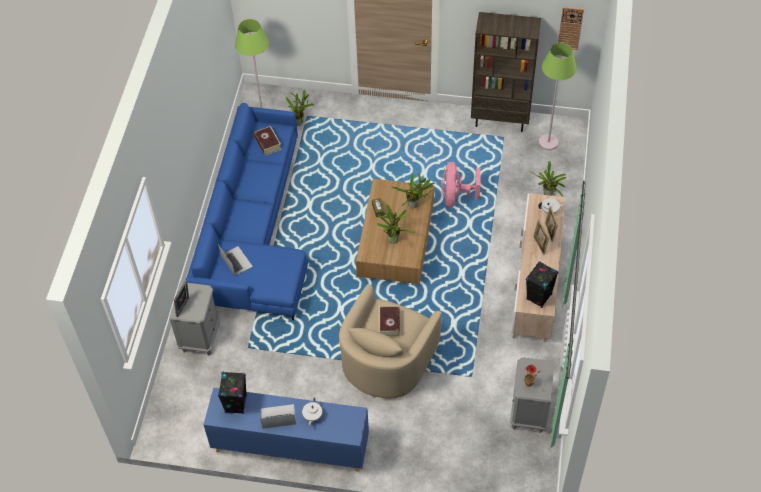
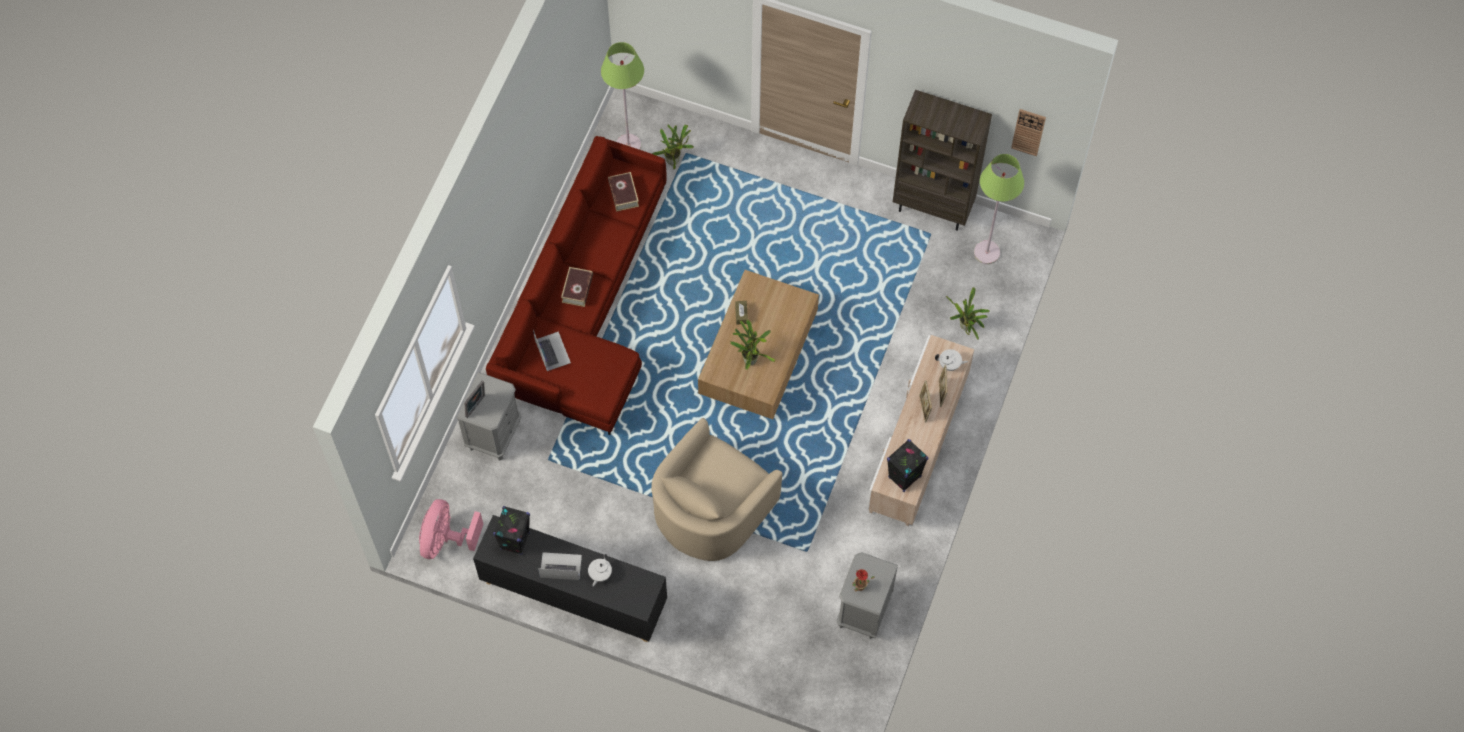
camera: 10 degrees right, 10 degrees up
blue sofa [185,103,308,320] -> red sofa [486,136,667,435]
blue cabinet [203,387,369,472] -> black cabinet [473,515,667,642]
book [379,306,400,337] -> book moved to [561,267,593,307]
potted plant [392,173,435,208] -> none
pink fan [441,162,481,207] -> pink fan moved to [419,499,483,559]

